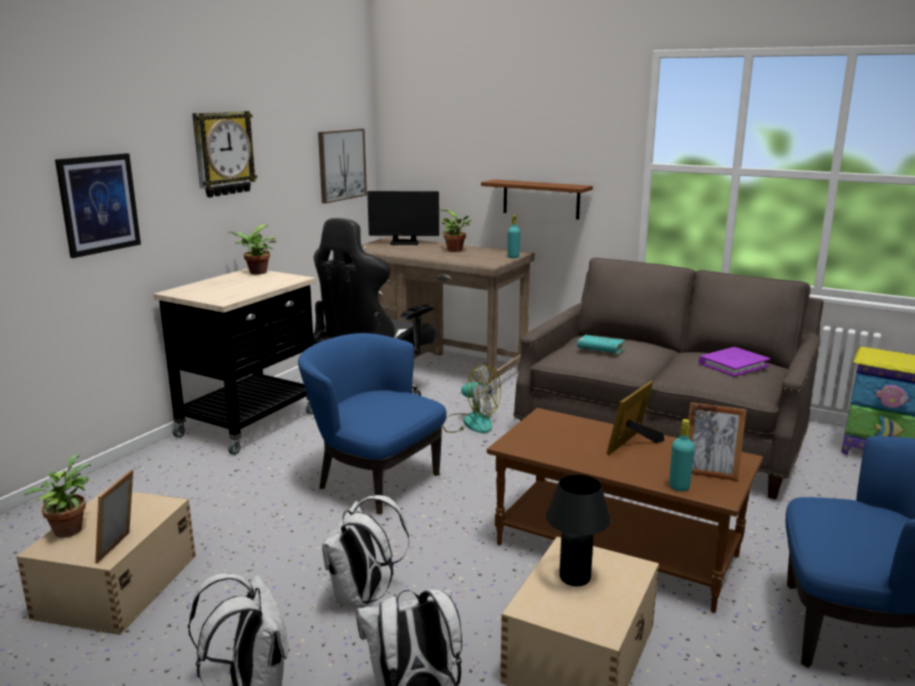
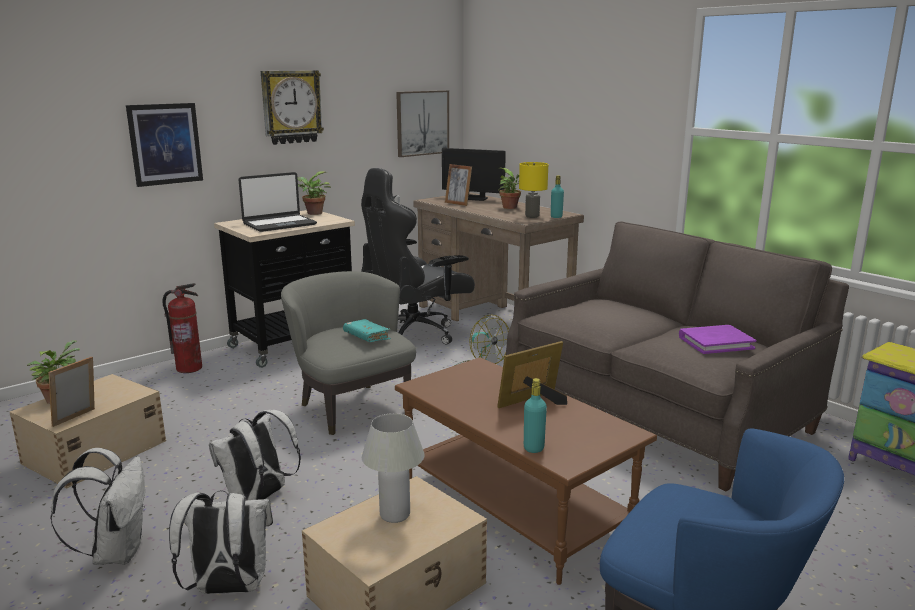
camera: 20 degrees right, 0 degrees up
blue armchair [298,333,446,514] -> grey armchair [281,271,416,435]
brown shelf [481,179,593,219] -> none
black table lamp [546,474,611,586] -> white table lamp [362,413,425,523]
turquoise book [577,335,625,354] -> turquoise book moved to [343,319,391,342]
picture frame [689,402,746,481] -> picture frame moved to [445,164,472,206]
none -> fire extinguisher [162,283,202,373]
none -> laptop [239,172,317,232]
none -> yellow table lamp [519,162,548,218]

